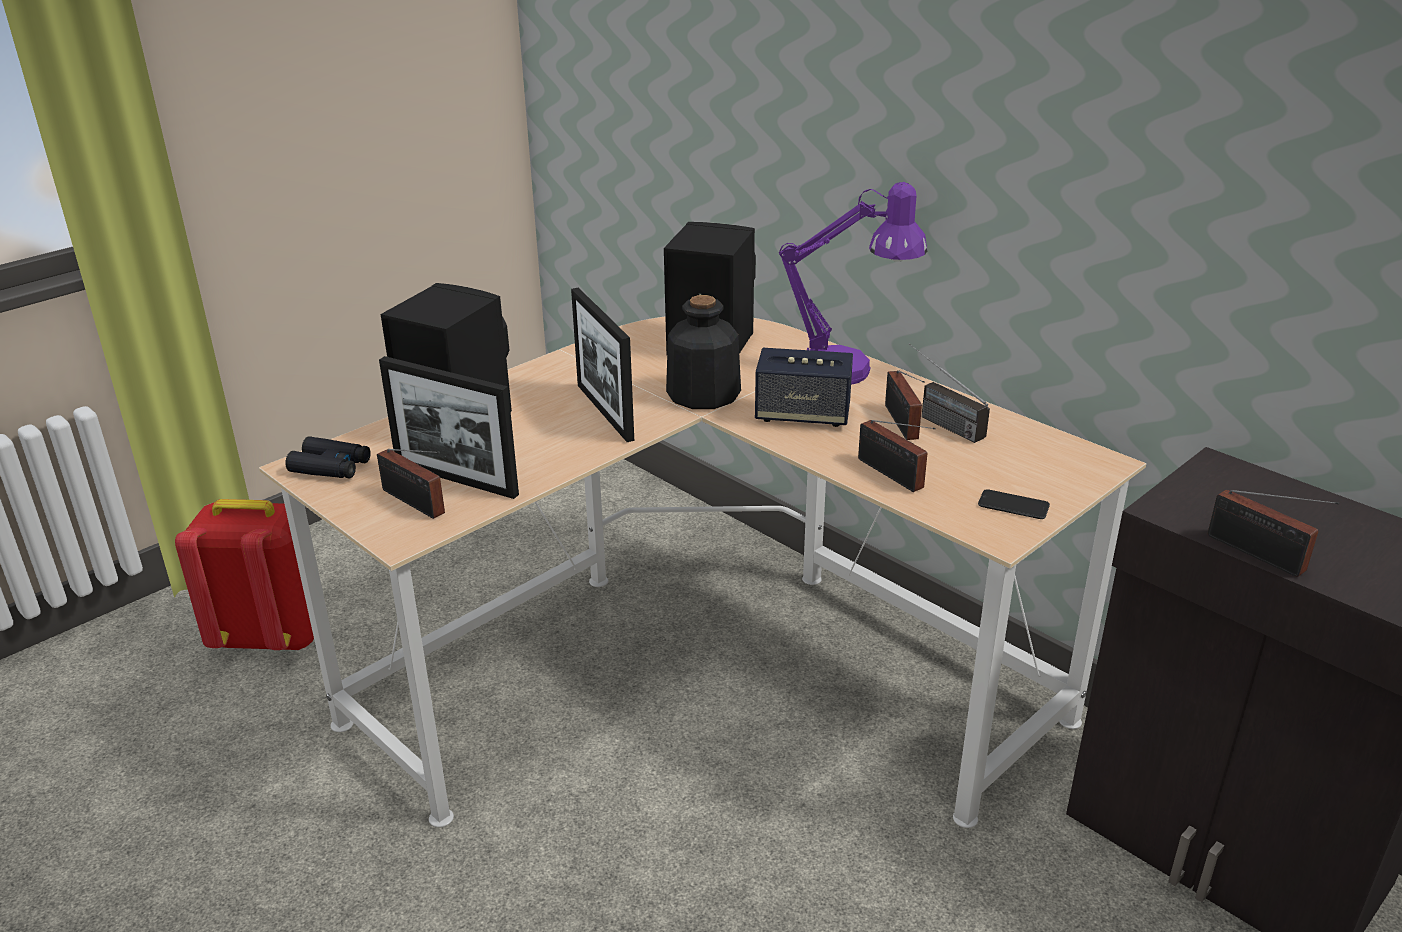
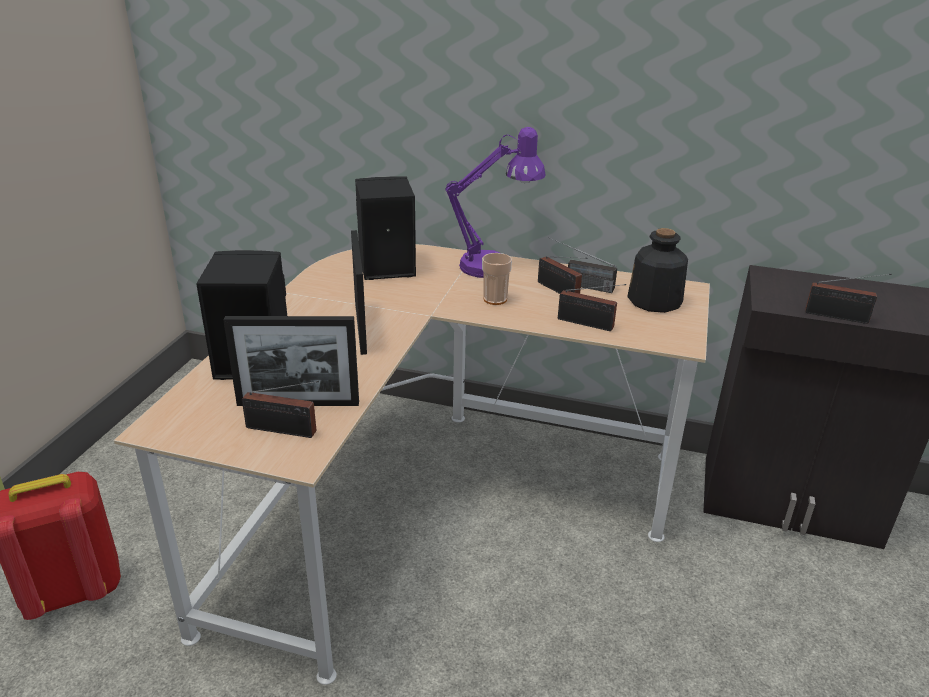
camera: 30 degrees left, 0 degrees up
black binoculars [285,436,371,478] -> none
picture frame [571,288,634,442] -> picture frame turned 135 degrees counterclockwise [351,230,367,355]
bottle [666,295,741,409] -> bottle moved to [627,228,688,313]
speaker [755,348,853,427] -> cup [482,253,512,305]
phone [978,489,1050,519] -> none

